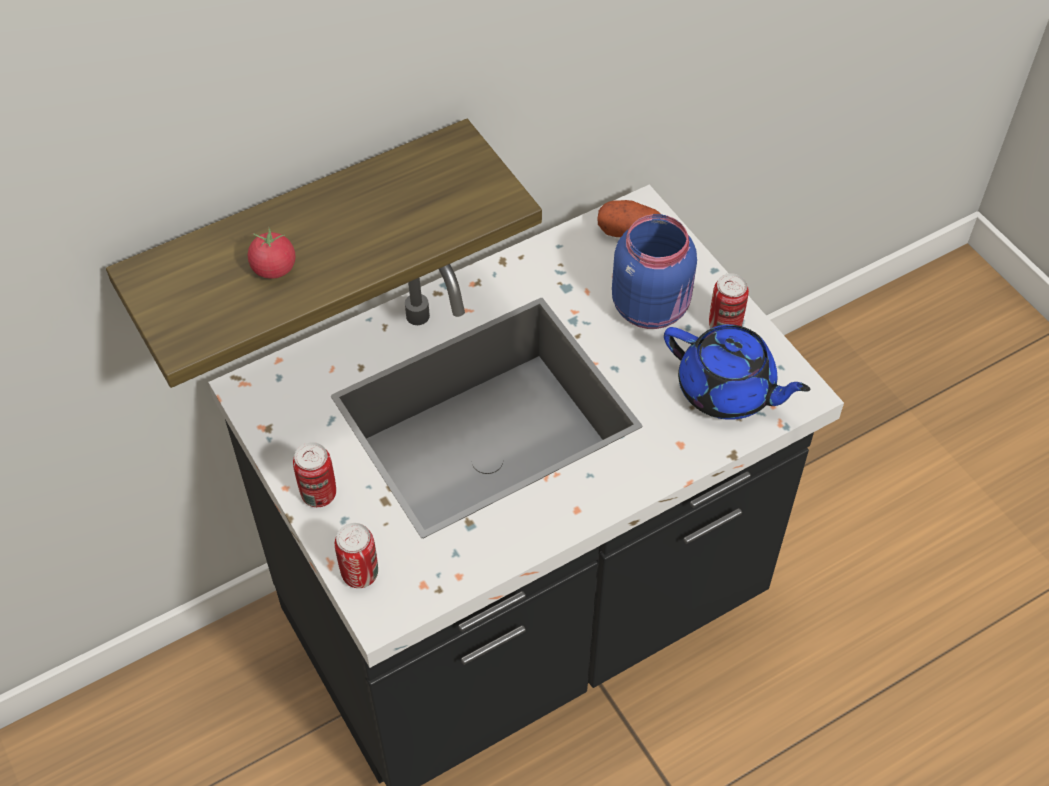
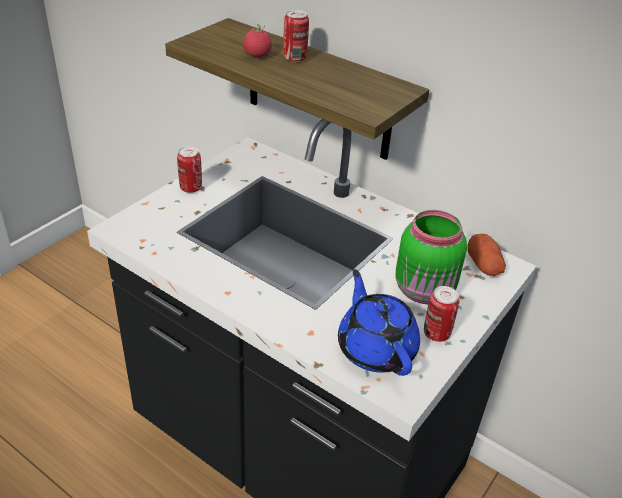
camera: 65 degrees right, 15 degrees down
can [335,523,378,588] -> can moved to [283,10,309,62]
blue jar [612,214,697,329] -> green jar [395,210,467,304]
blue teapot [664,324,811,420] -> blue teapot turned 150 degrees clockwise [338,269,420,376]

